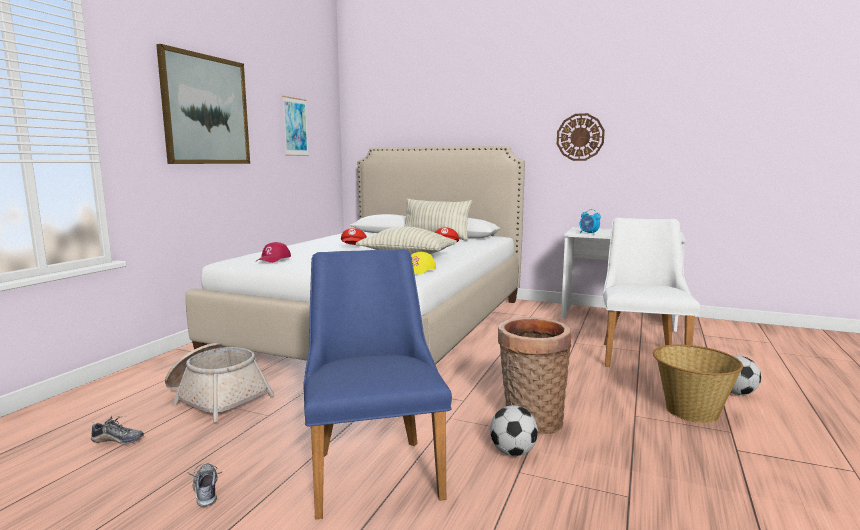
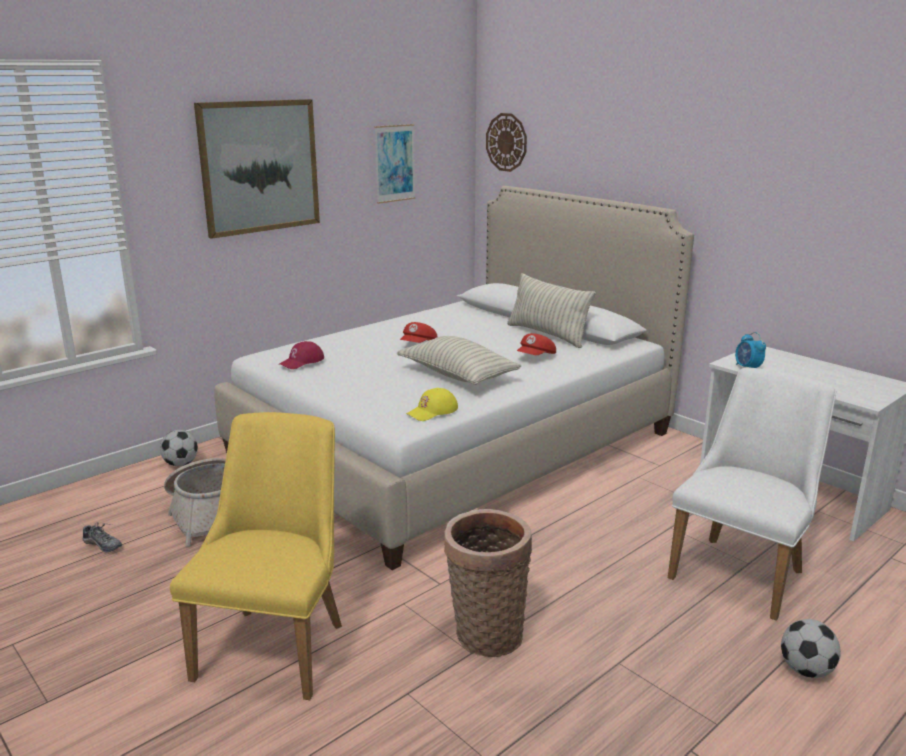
camera: 25 degrees right, 10 degrees up
shoe [187,463,222,507] -> none
blue chair [303,249,452,520] -> yellow chair [170,412,342,700]
football [490,405,538,456] -> football moved to [160,430,198,466]
wall clock [557,113,605,161] -> wall clock moved to [486,113,527,172]
basket [653,344,743,423] -> none

